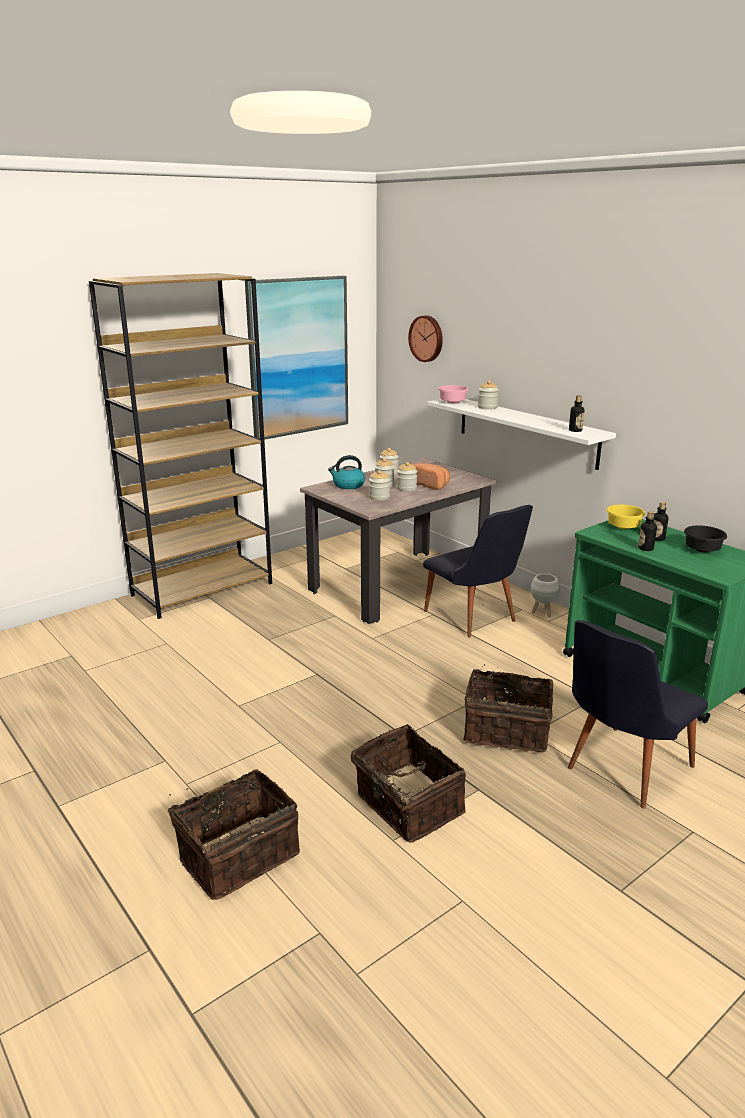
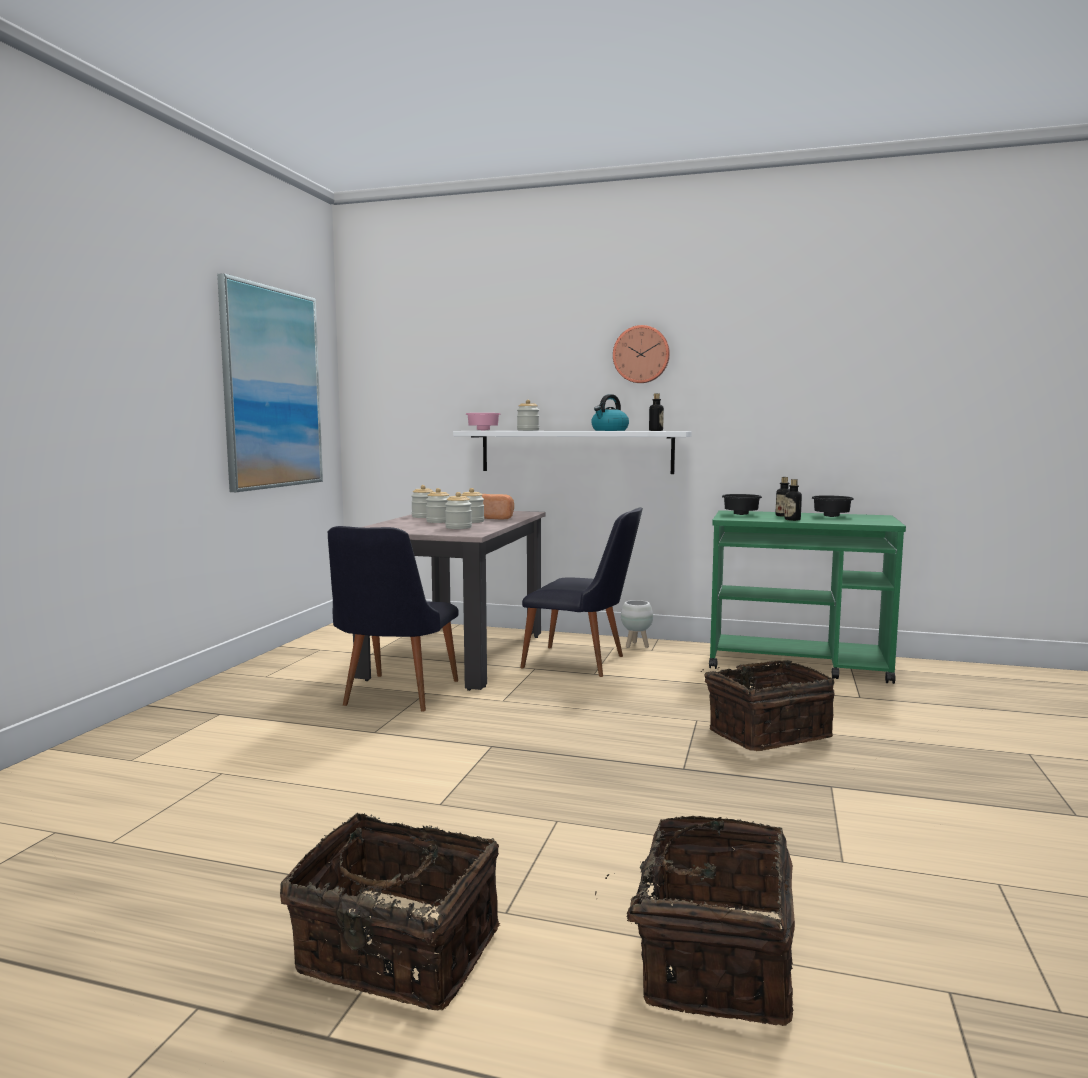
camera: 35 degrees left, 15 degrees down
brown bookcase [89,273,272,619] -> none
kettle [328,455,365,489] -> kettle moved to [591,394,629,431]
basket [351,724,466,843] -> basket moved to [280,813,500,1010]
wall clock [408,315,443,362] -> wall clock moved to [613,325,670,383]
black chair [568,620,708,809] -> black chair moved to [328,526,459,712]
yellow bowl [606,505,645,529] -> black bowl [722,494,762,515]

